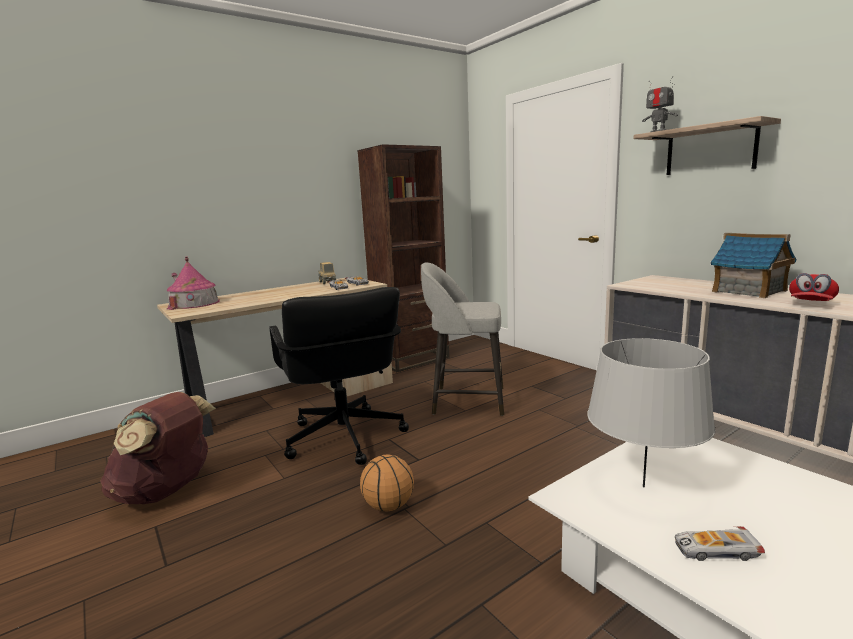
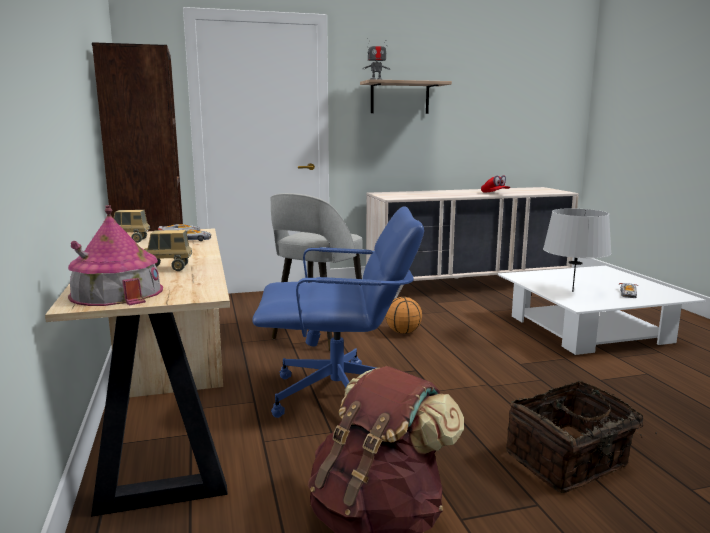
camera: 70 degrees left, 0 degrees up
black office chair [269,287,409,465] -> blue office chair [252,206,424,418]
basketball [360,454,414,511] -> basketball moved to [385,297,422,334]
toy house [711,233,797,298] -> none
none -> toy truck [144,230,192,271]
none -> basket [506,380,657,493]

